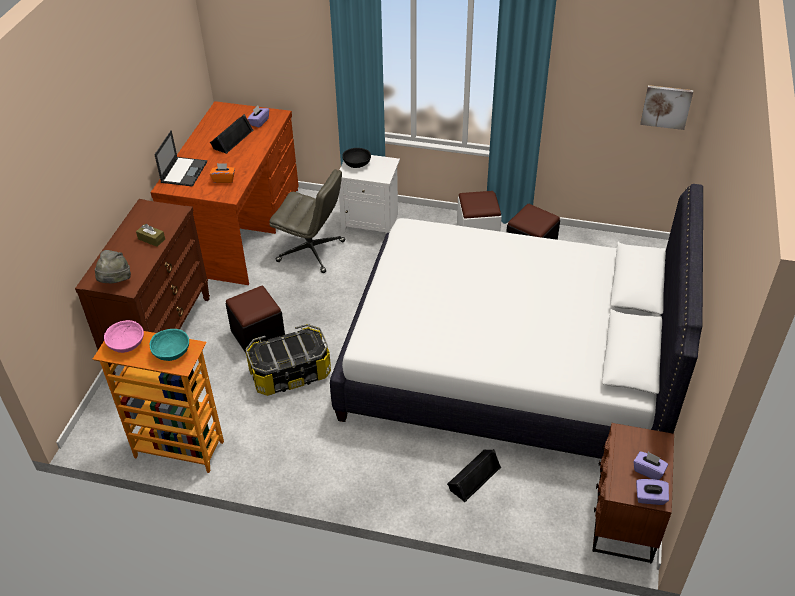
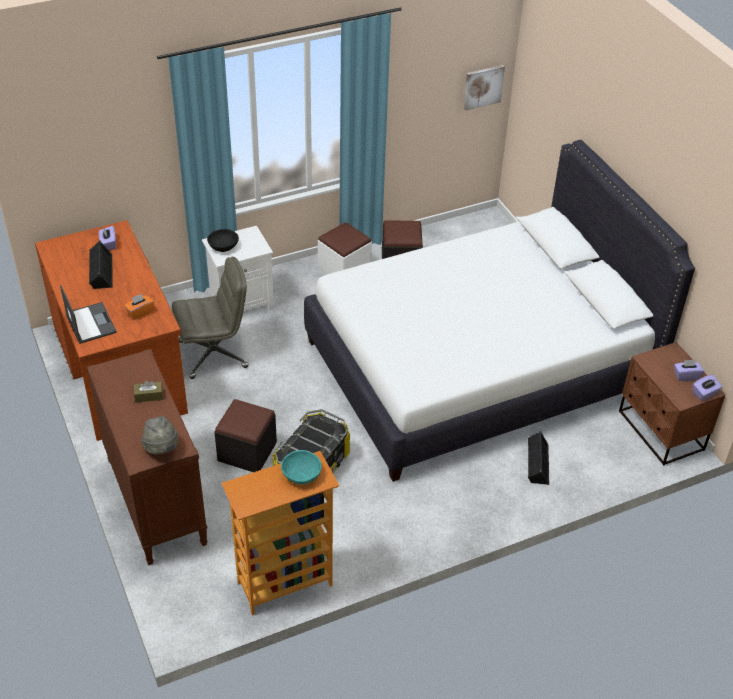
camera: 40 degrees left, 0 degrees up
pink bowl [104,320,144,353] -> none

